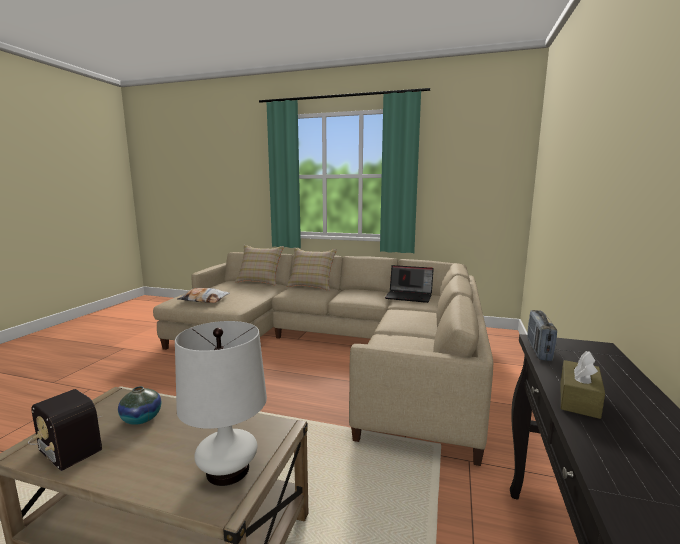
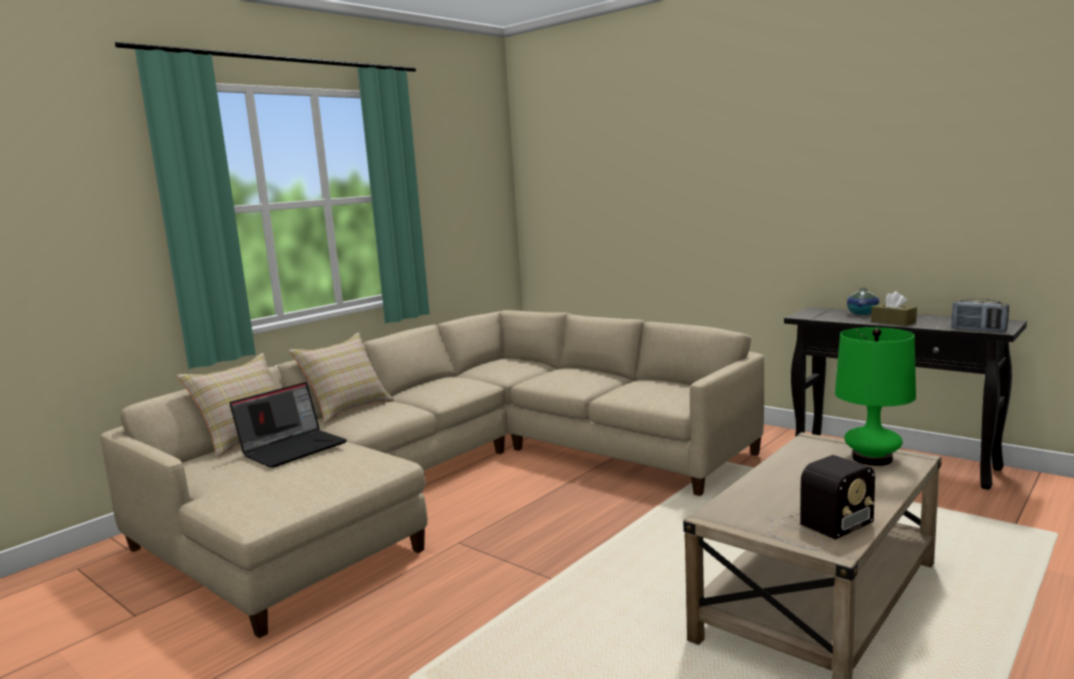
camera: 65 degrees left, 0 degrees up
vase [118,386,161,425] -> vase moved to [847,288,879,315]
white table lamp [175,321,267,486] -> green table lamp [835,327,916,466]
pillow [177,288,230,303] -> none
laptop [385,265,434,303] -> laptop moved to [229,382,347,468]
radio [527,310,557,361] -> radio moved to [951,298,1009,332]

